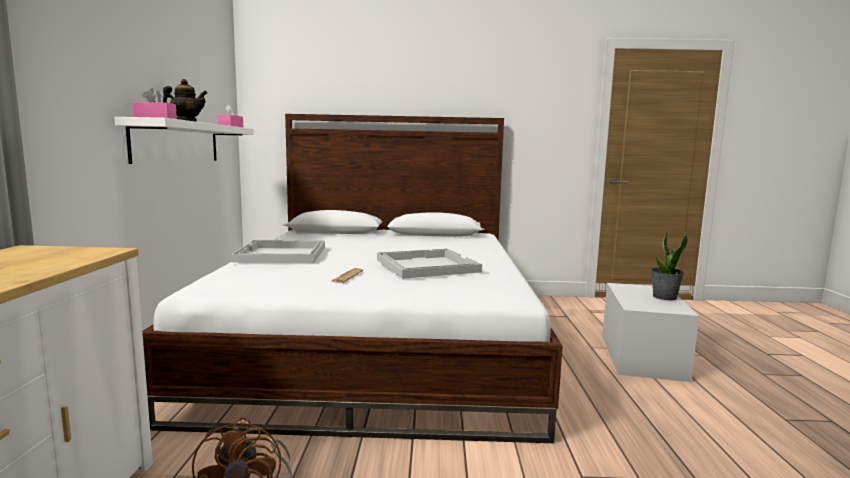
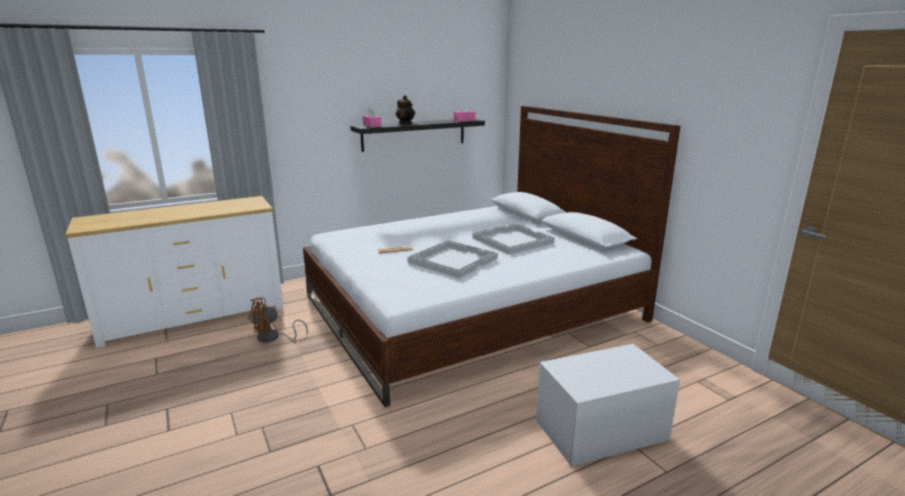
camera: 60 degrees right, 10 degrees up
white shelf [114,117,254,164] -> black shelf [351,119,485,152]
white tray [231,240,325,263] -> white tray moved to [473,223,555,255]
potted plant [651,232,688,300] -> none

